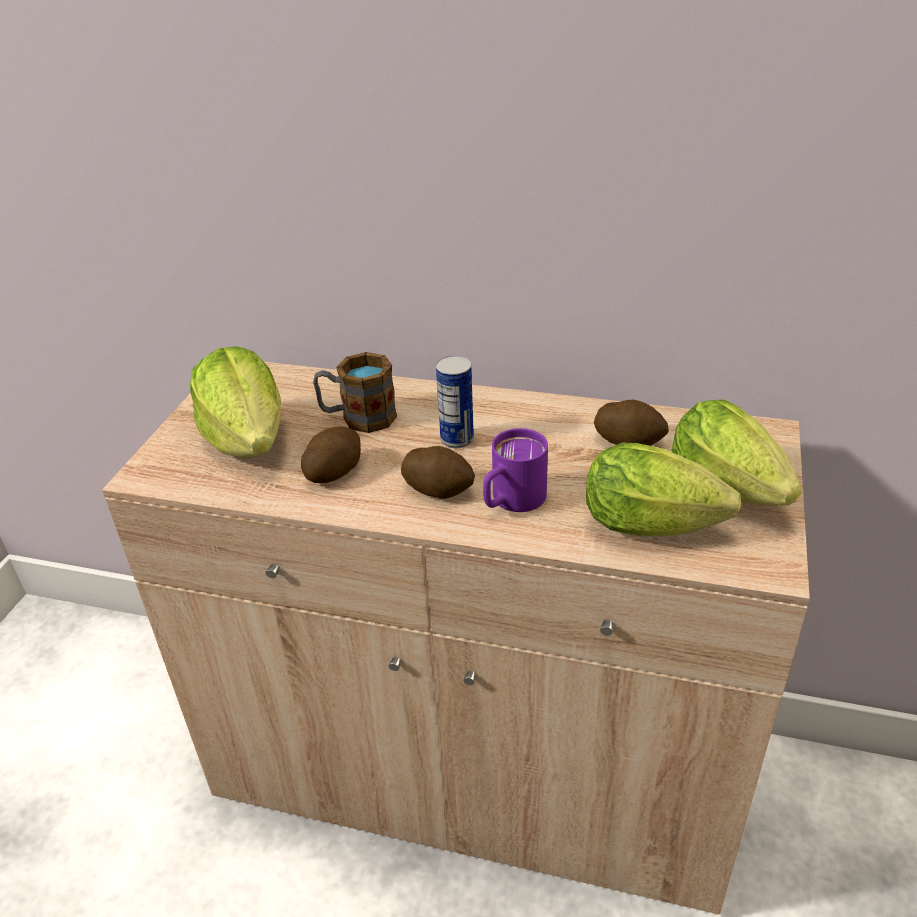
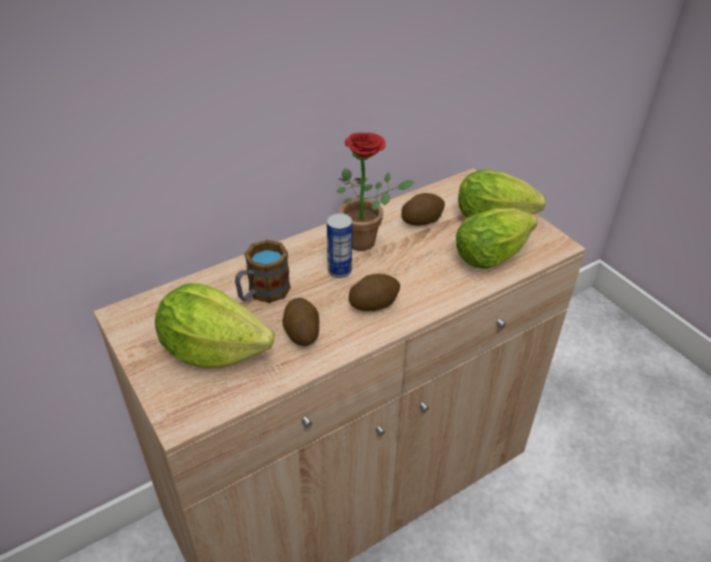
camera: 50 degrees left, 5 degrees up
purple mug [483,428,548,512] -> none
none -> potted plant [337,132,415,251]

